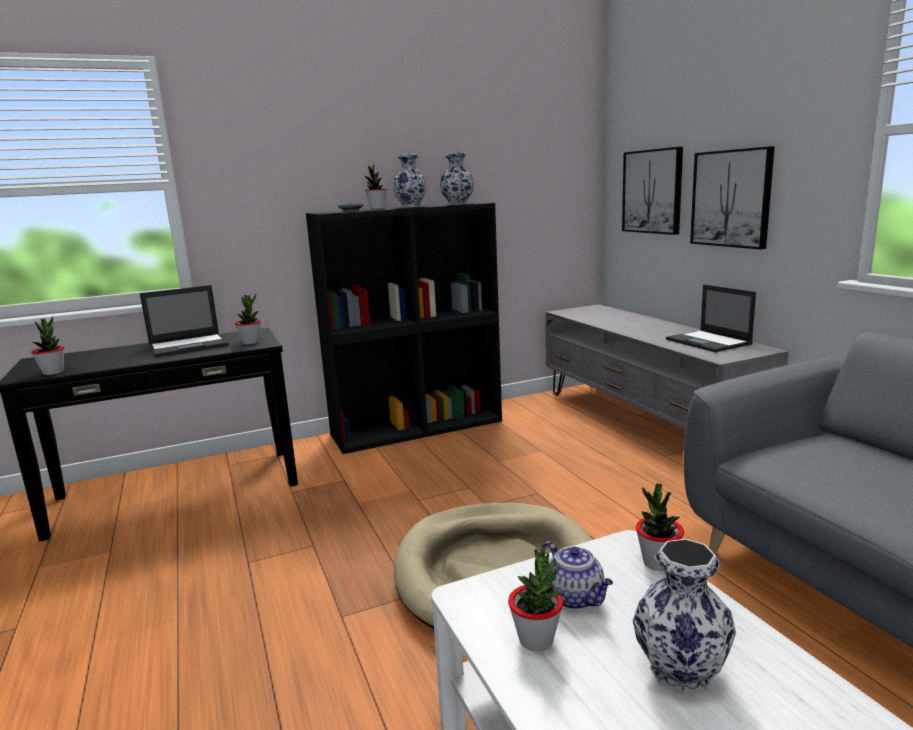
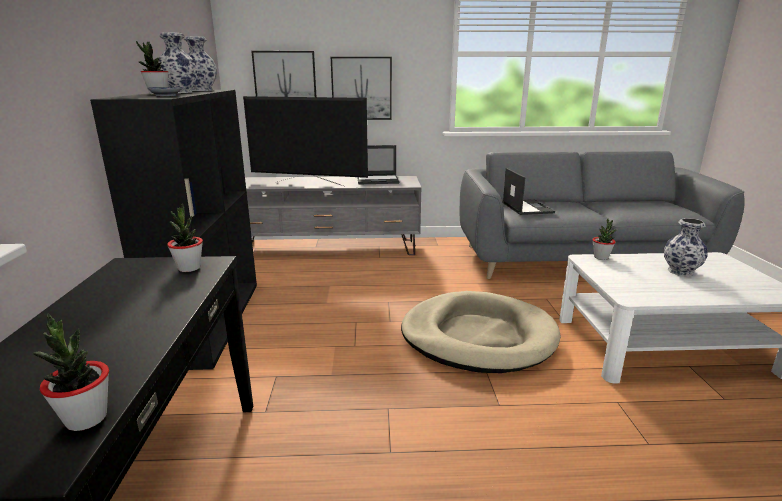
camera: 70 degrees left, 5 degrees up
laptop [140,285,229,357] -> laptop moved to [503,168,555,215]
potted plant [508,547,563,651] -> none
teapot [542,541,613,609] -> none
none -> television [243,96,368,186]

